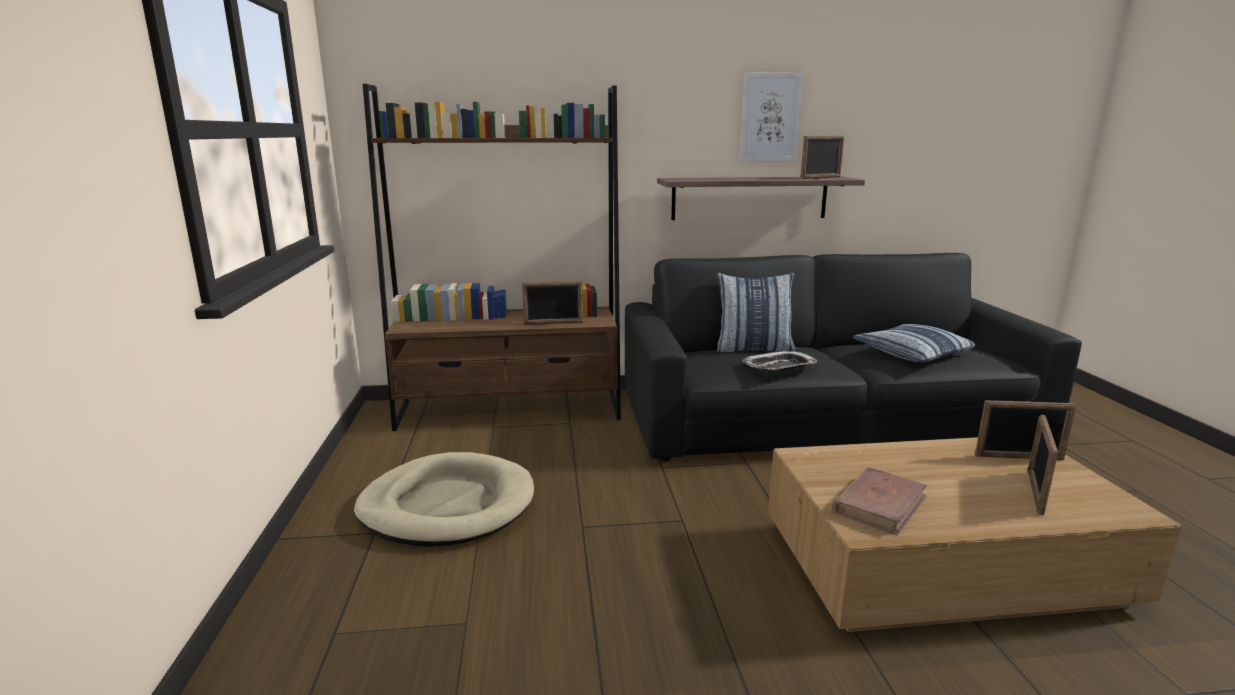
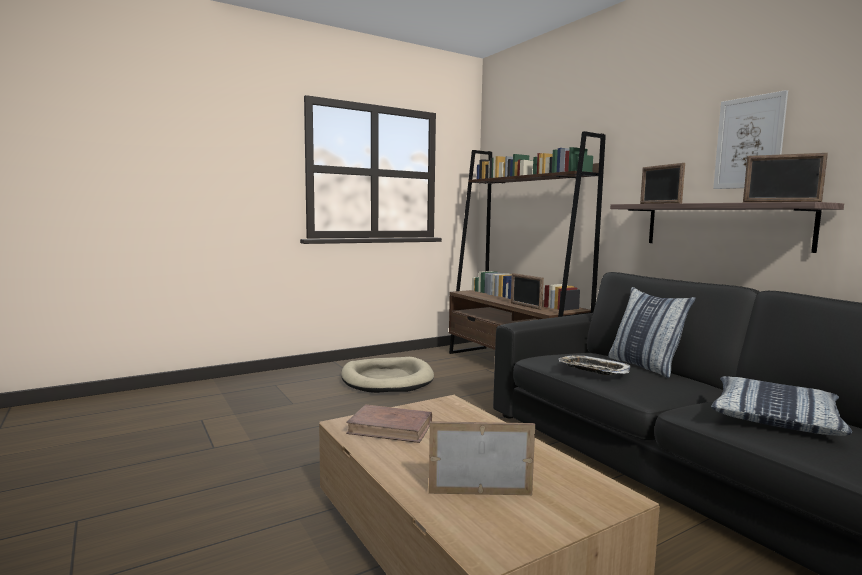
camera: 65 degrees right, 10 degrees down
picture frame [975,400,1076,460] -> picture frame moved to [640,163,685,204]

